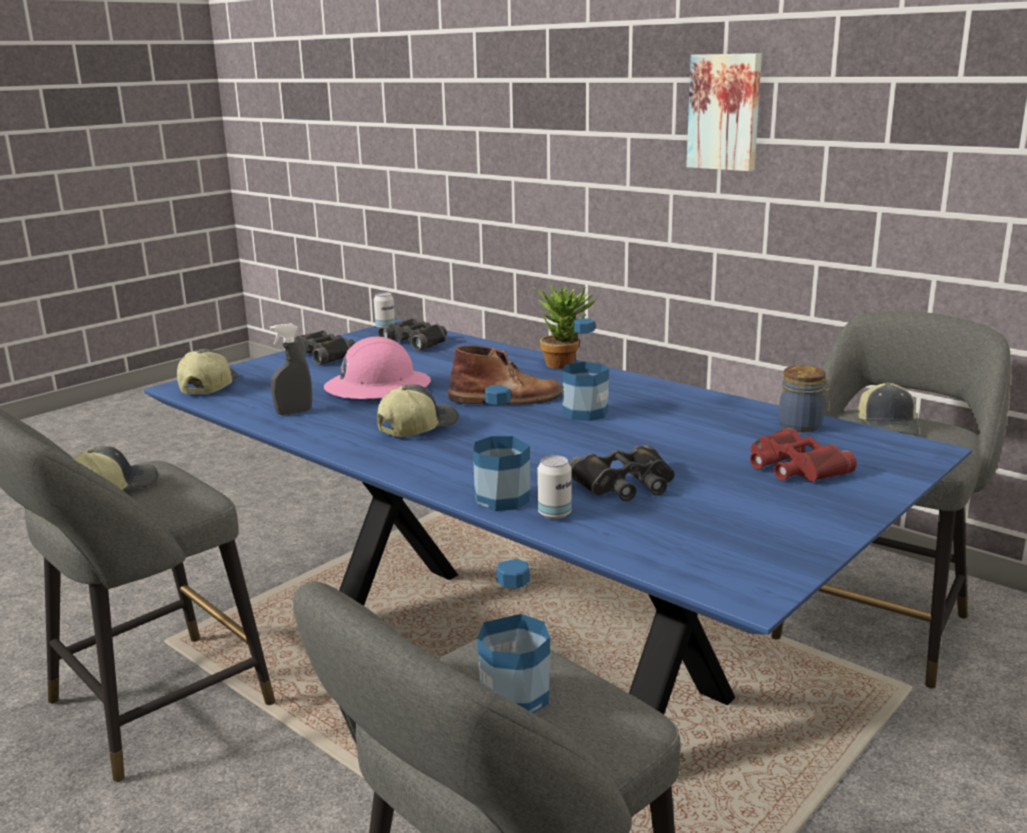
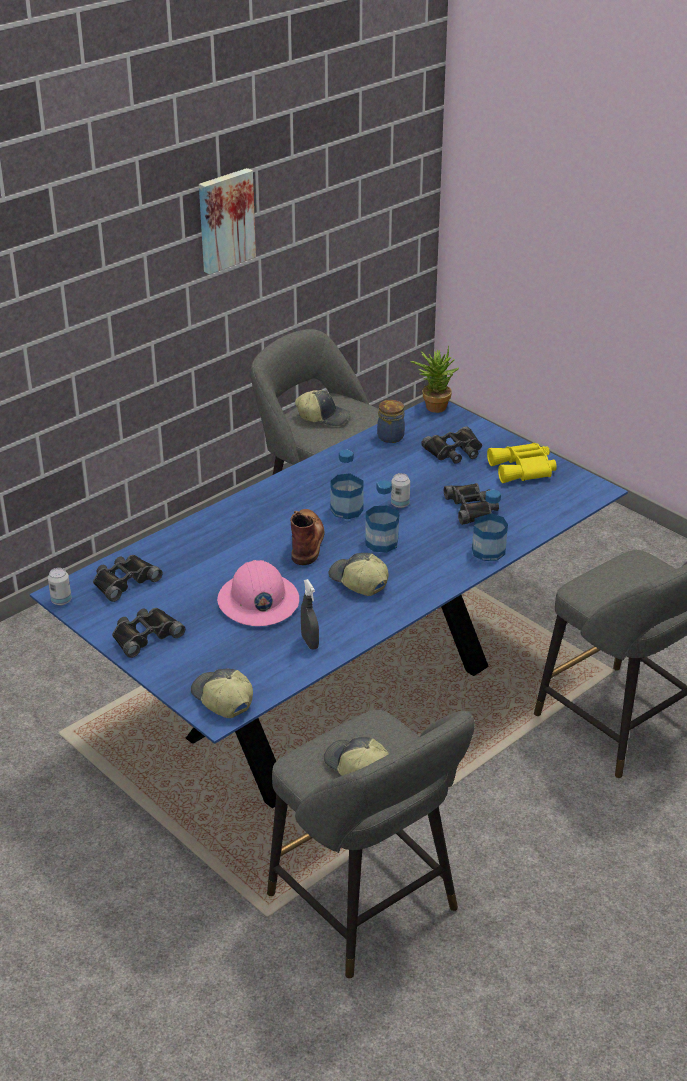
camera: 85 degrees left, 15 degrees up
cap [177,349,238,394] -> cap turned 45 degrees clockwise [191,669,253,718]
bottle [477,559,550,714] -> bottle moved to [365,480,399,553]
potted plant [533,285,597,369] -> potted plant moved to [410,346,459,413]
can [537,455,572,520] -> can moved to [391,473,410,508]
picture [686,53,762,171] -> picture moved to [199,168,256,274]
red binoculars [750,428,857,482] -> black binoculars [421,426,482,464]
none -> yellow binoculars [487,443,557,483]

